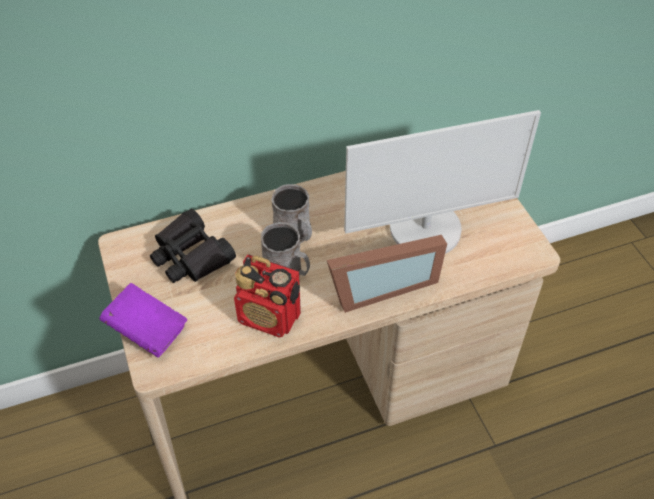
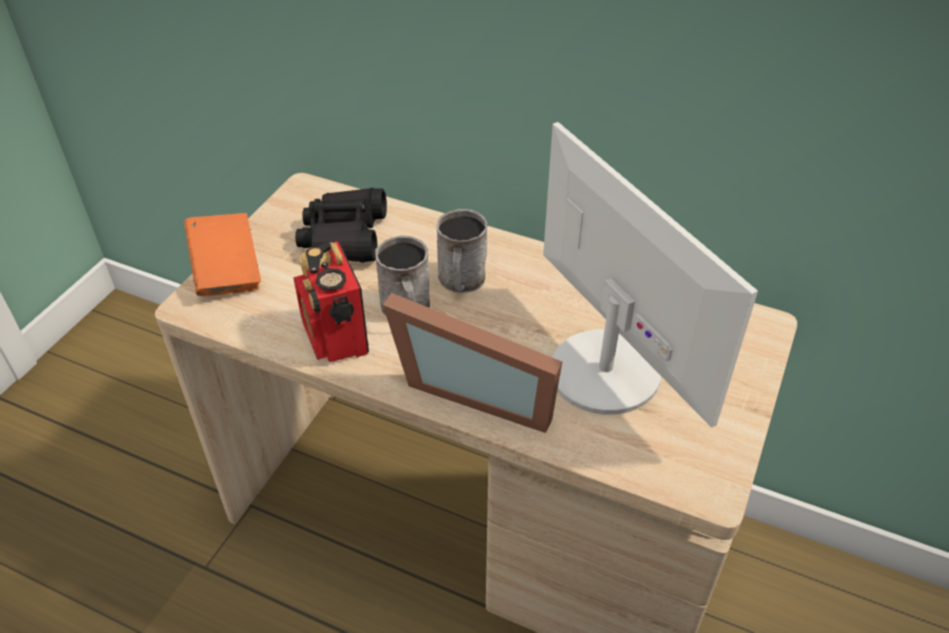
camera: 45 degrees right, 5 degrees down
purple book [99,283,187,358] -> orange book [184,213,261,296]
monitor [344,110,541,254] -> monitor turned 150 degrees counterclockwise [543,122,758,428]

